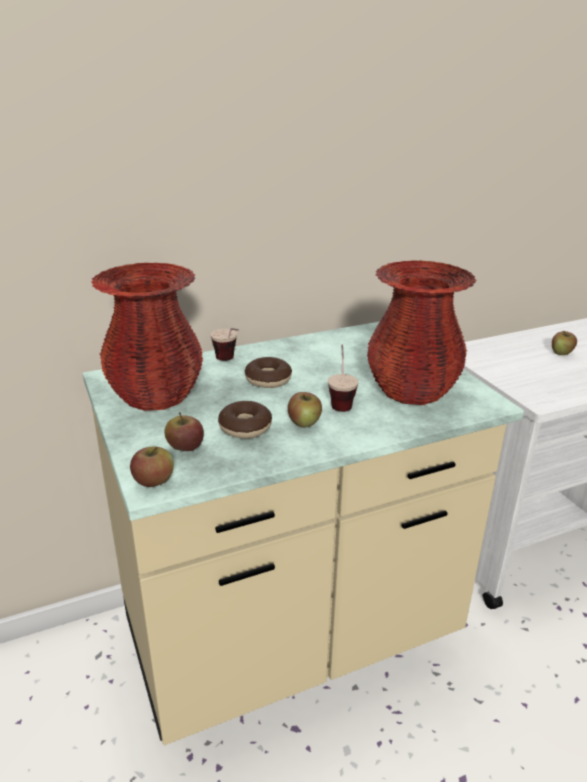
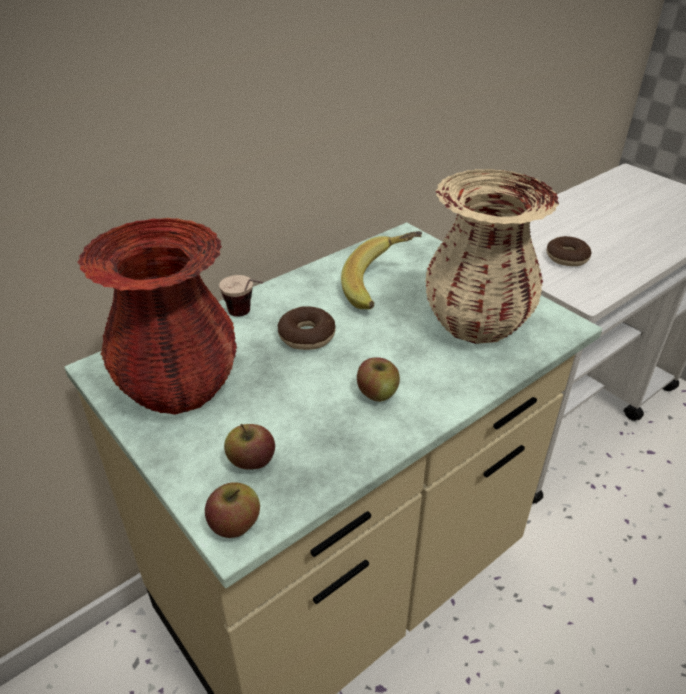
camera: 15 degrees left, 10 degrees up
donut [218,401,272,439] -> donut moved to [547,236,591,266]
cup [328,345,359,412] -> none
red vase [367,260,477,405] -> beige vase [425,169,559,344]
apple [552,331,577,355] -> none
none -> banana [341,231,422,309]

